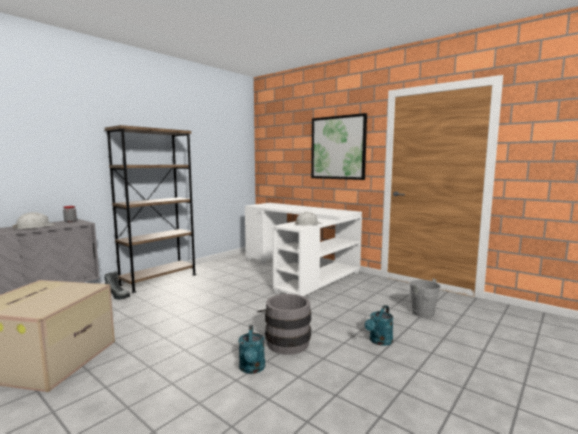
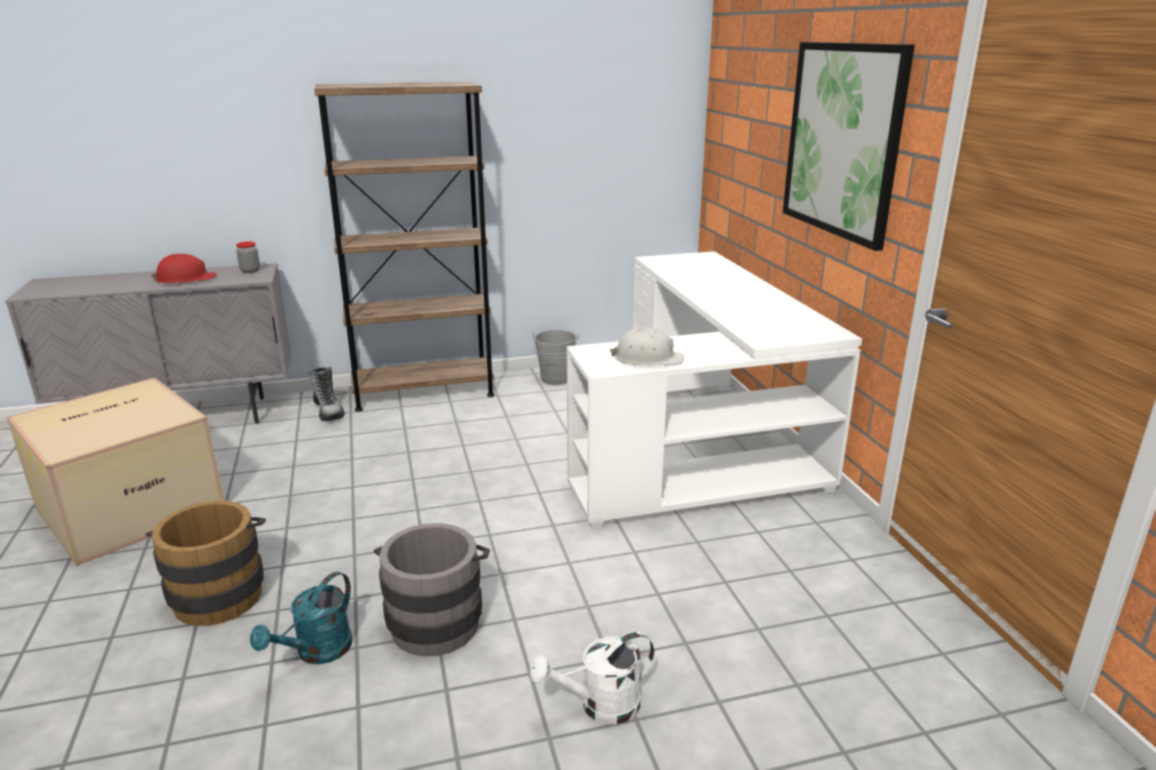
camera: 35 degrees right, 15 degrees up
white hard hat [12,212,55,230] -> red hard hat [150,254,217,283]
turquoise watering can [365,305,393,346] -> white watering can [530,632,654,724]
grey bucket [410,279,445,318] -> grey bucket moved to [533,330,579,385]
none -> brown bucket [146,501,266,626]

